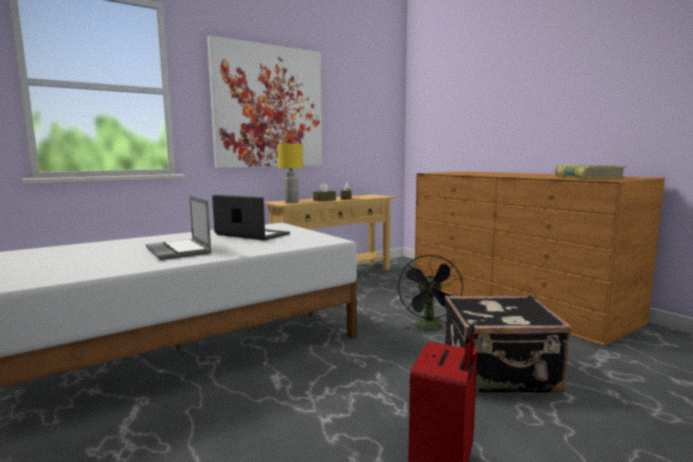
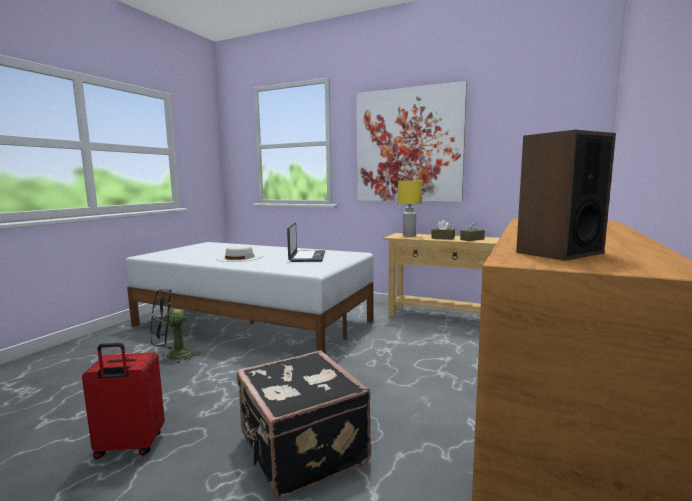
camera: 60 degrees right, 0 degrees up
laptop [146,196,212,260] -> white hat [216,245,263,262]
black fan [398,255,463,331] -> black fan moved to [150,289,201,364]
book [555,165,627,179] -> speaker [516,130,616,261]

